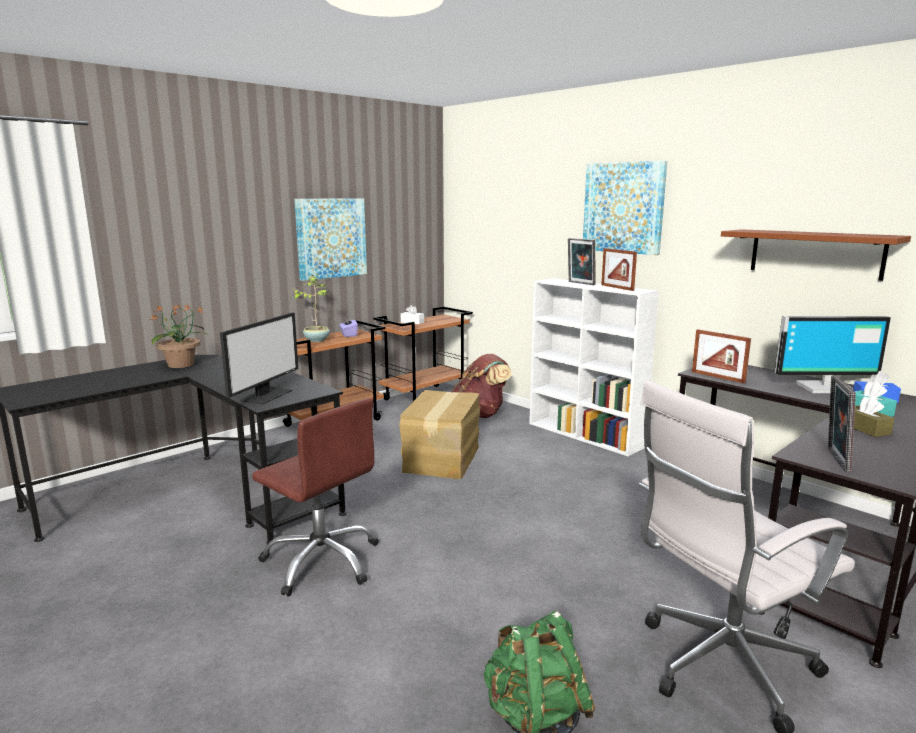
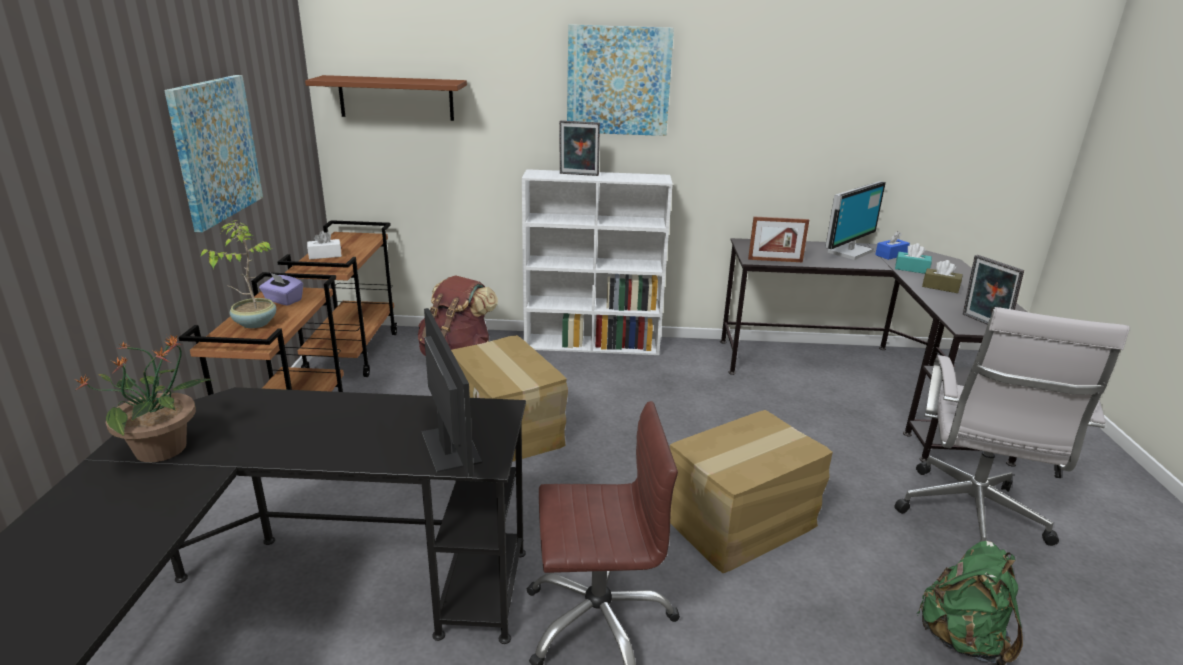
camera: 45 degrees left, 10 degrees up
picture frame [601,248,637,291] -> none
brown shelf [721,229,911,281] -> brown shelf moved to [305,75,467,121]
none -> cardboard box [670,410,833,573]

